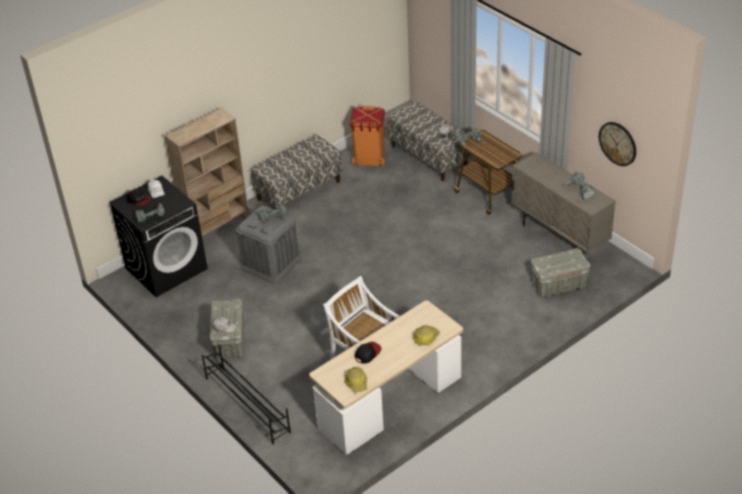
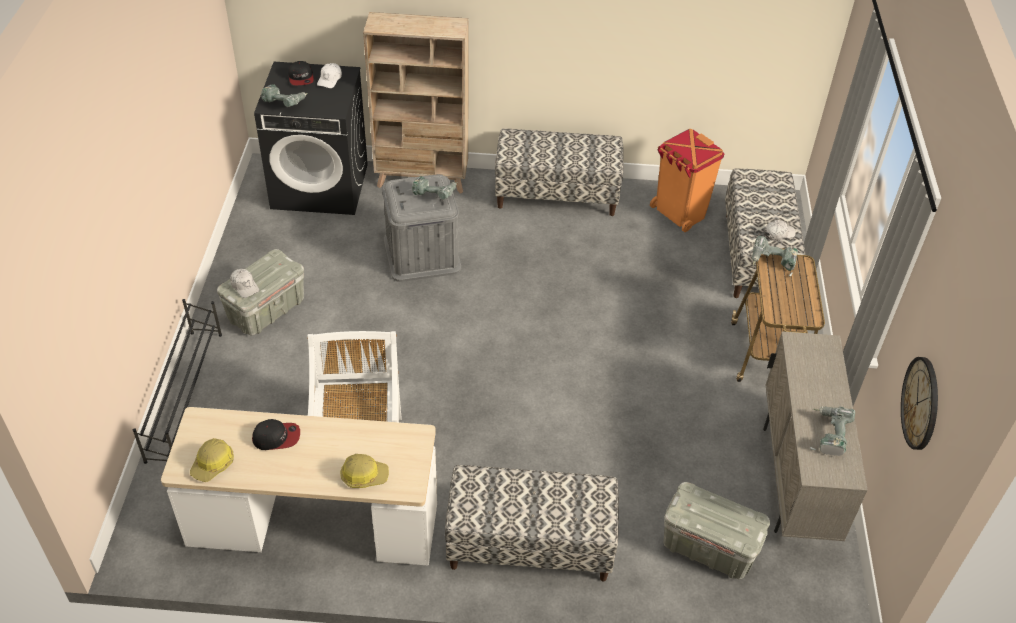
camera: 40 degrees right, 5 degrees up
none -> bench [445,465,619,581]

